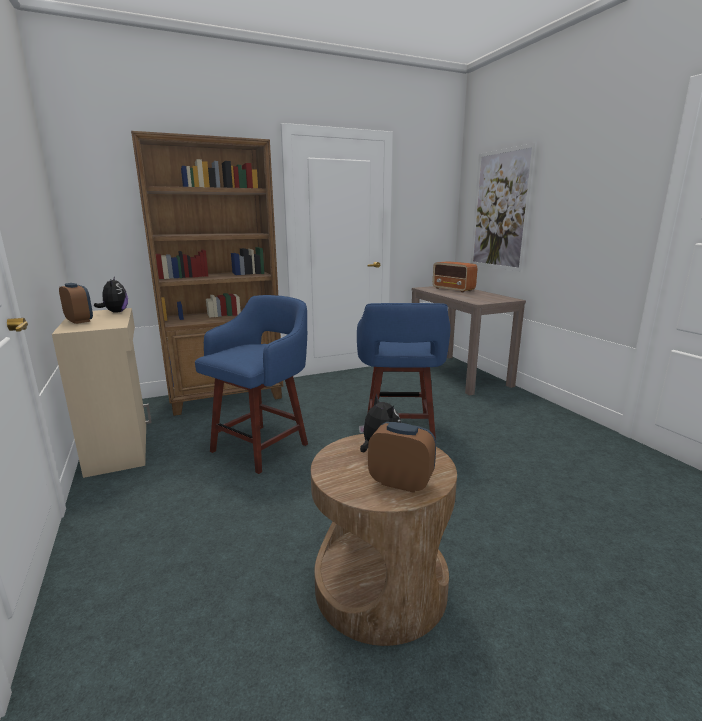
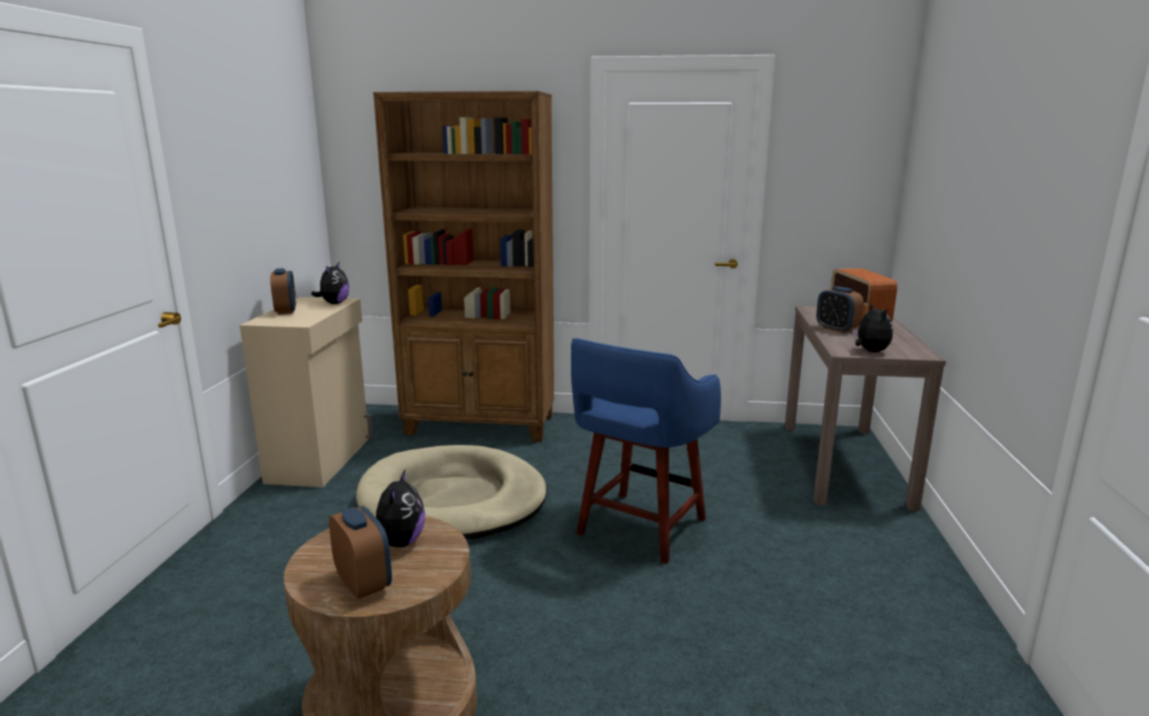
camera: 30 degrees right, 0 degrees up
blue stool [195,295,308,474] -> beige dog bed [356,445,547,539]
picture [471,143,537,272] -> none
none -> alarm clock [816,286,864,333]
none -> plush toy [853,303,893,352]

